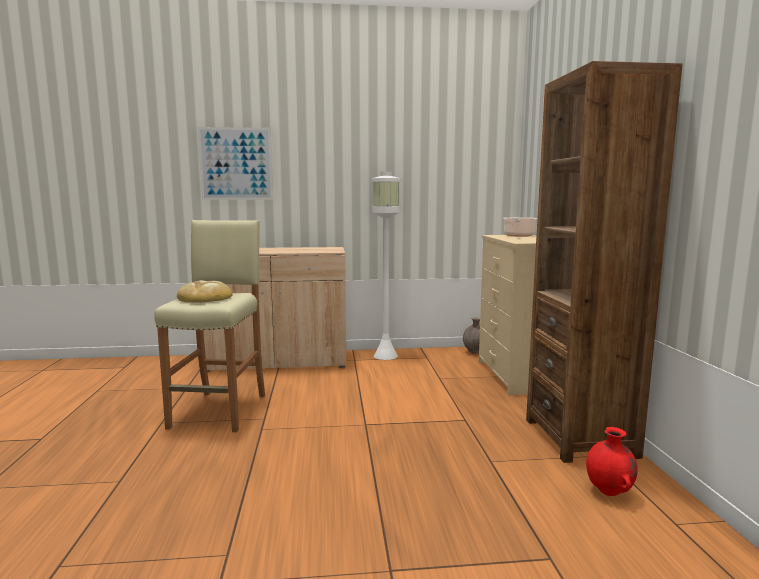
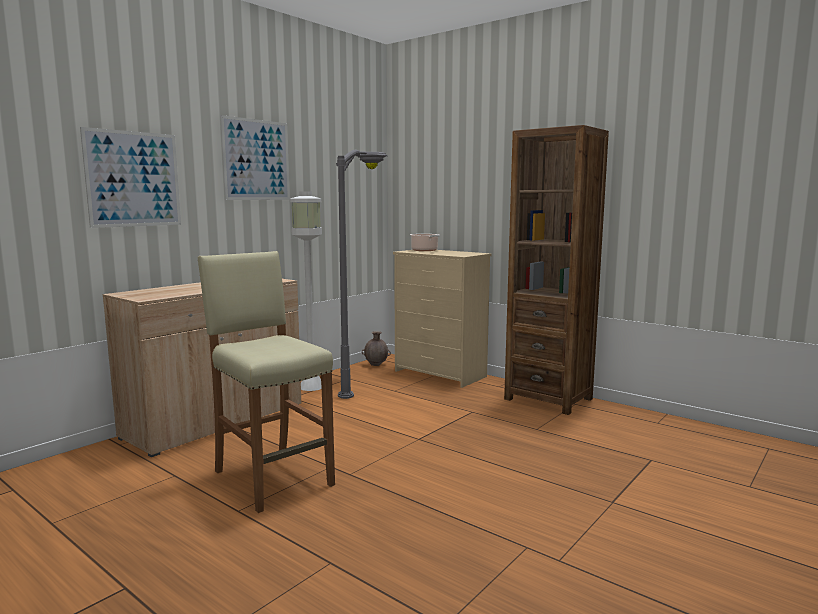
camera: 45 degrees left, 0 degrees up
bread [177,280,233,303] -> none
red vase [586,427,638,496] -> none
none -> picture [220,115,290,200]
none -> grey floor lamp [336,149,387,399]

